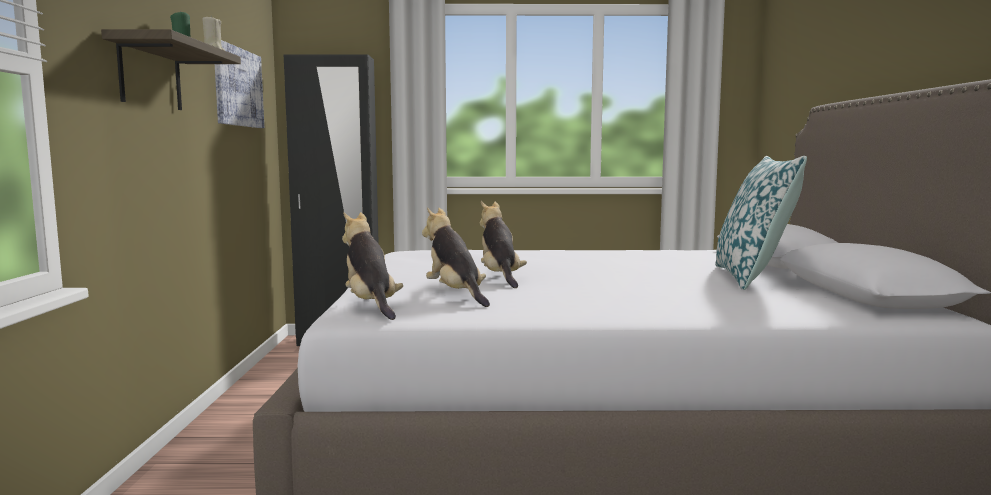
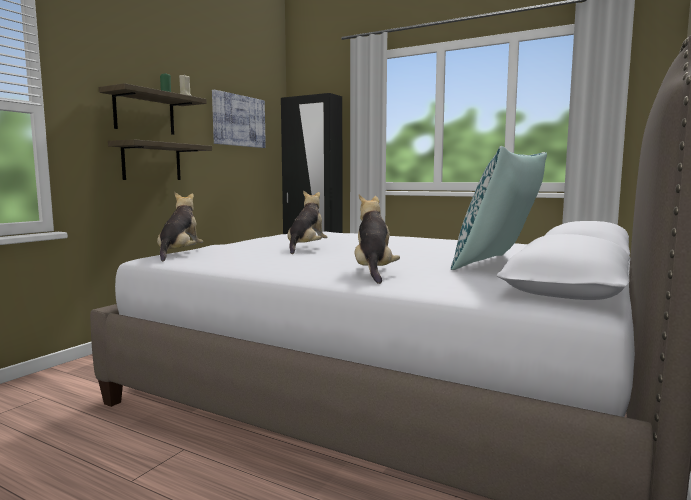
camera: 30 degrees right, 0 degrees up
plush toy [422,207,490,307] -> plush toy moved to [354,194,400,284]
none -> shelf [108,139,212,180]

